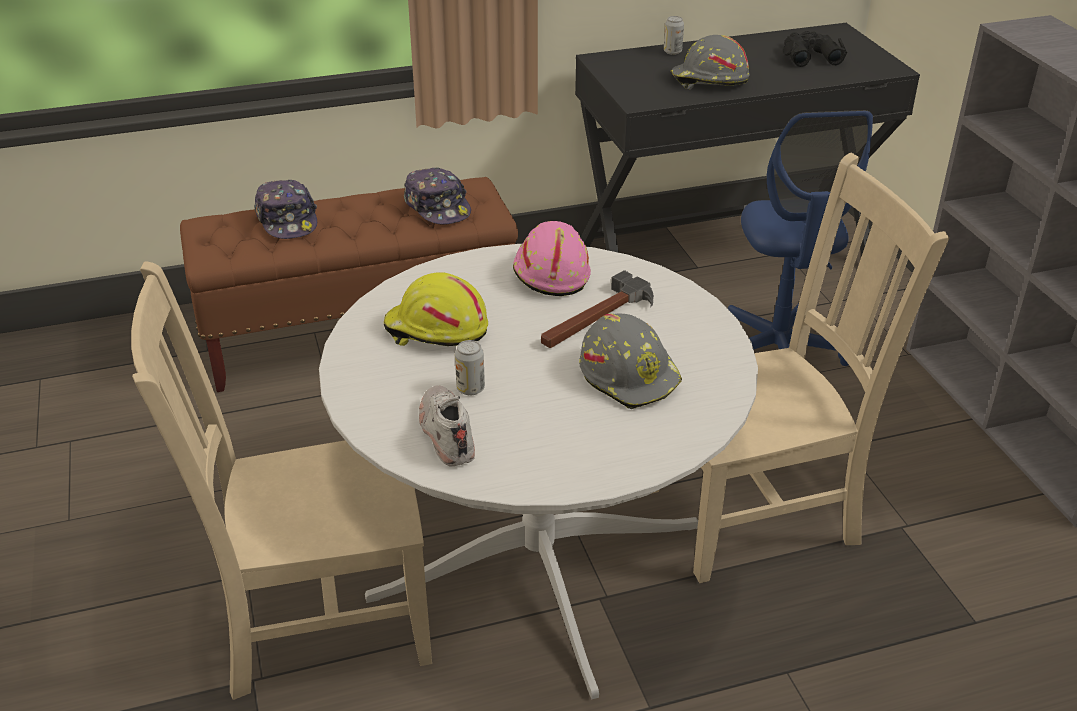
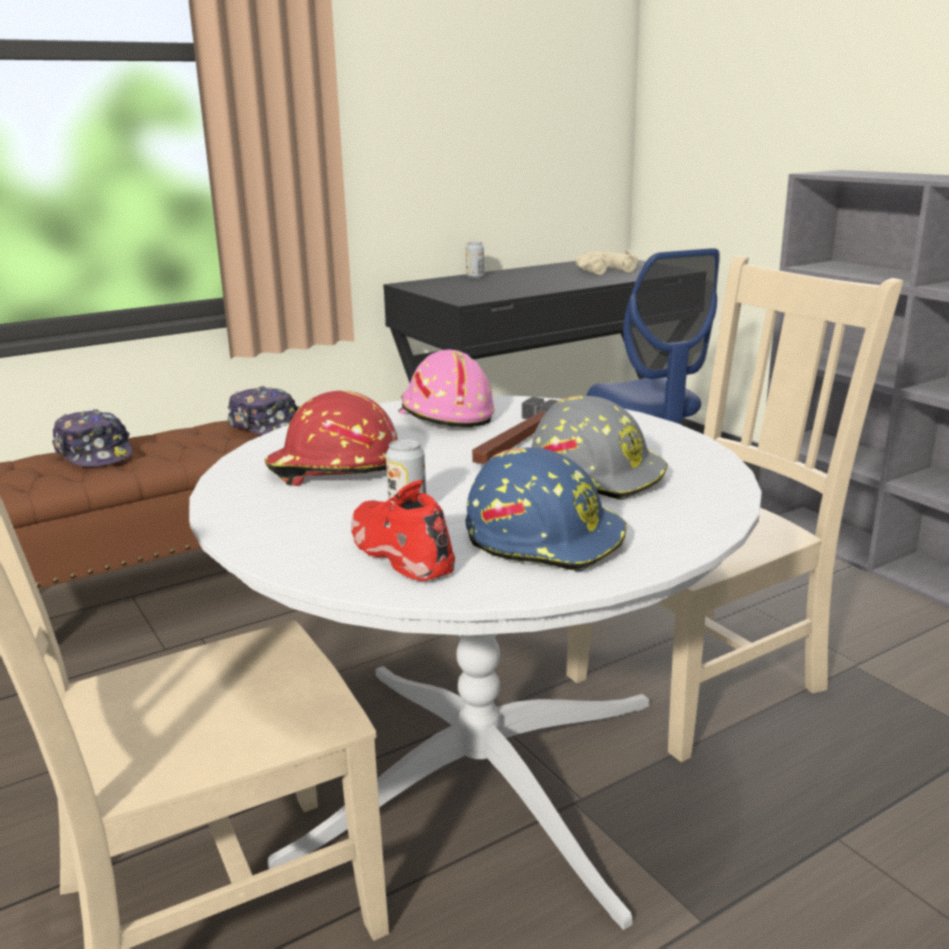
camera: 15 degrees left, 15 degrees down
yellow hard hat [384,272,488,346] -> red hard hat [264,391,398,486]
white shoe [419,385,475,466] -> red shoe [351,480,455,581]
grey hard hat [671,35,750,89] -> none
black binoculars [783,31,847,67] -> beige binoculars [576,249,638,275]
none -> blue hard hat [466,447,626,572]

